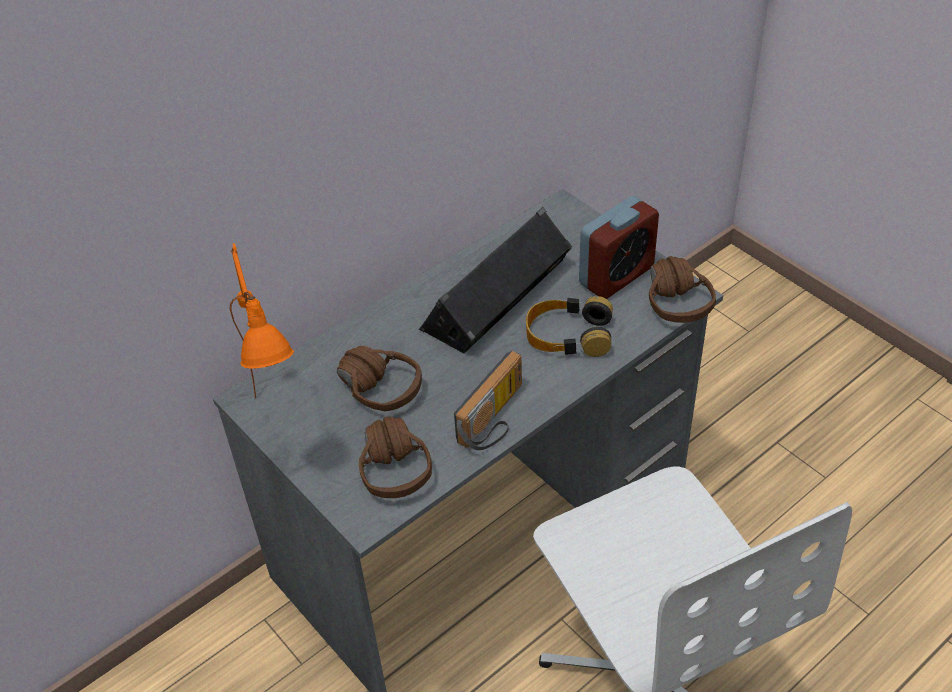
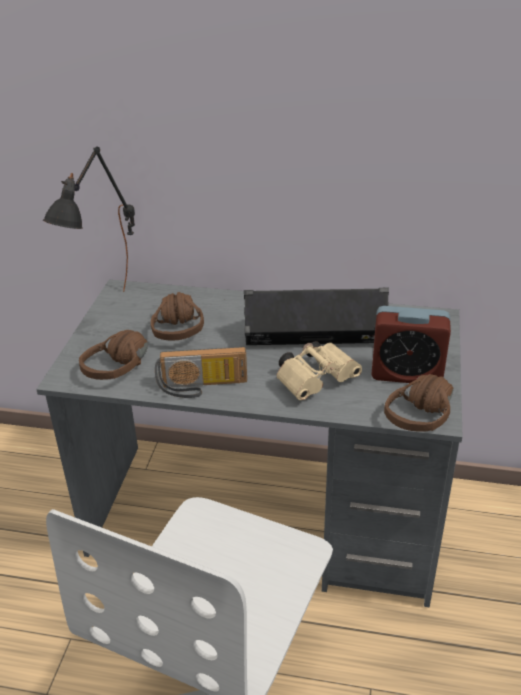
camera: 50 degrees right, 10 degrees down
orange table lamp [230,243,294,399] -> black table lamp [43,146,135,292]
headphones [526,296,613,357] -> beige binoculars [276,341,362,400]

